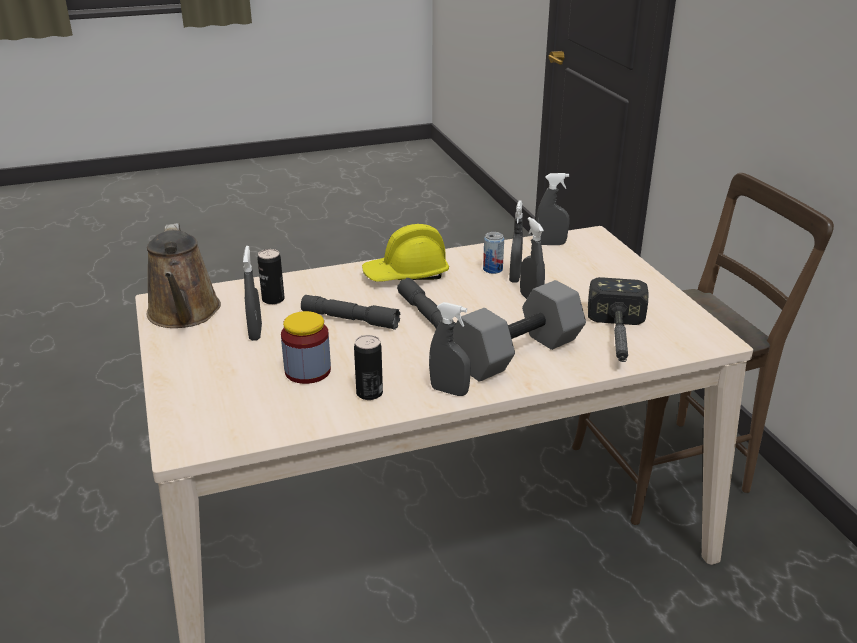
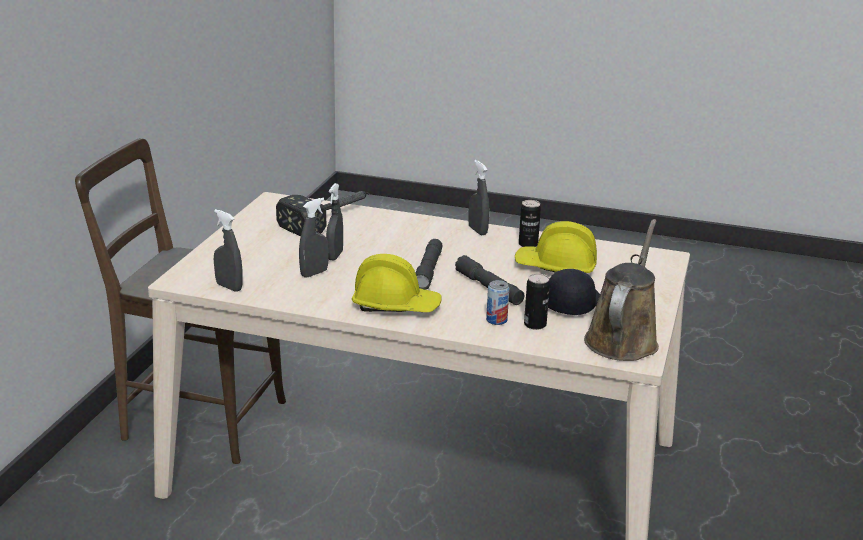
camera: 145 degrees left, 5 degrees down
grey spray bottle [243,246,262,341] -> black cap [548,269,600,315]
jar [281,311,331,384] -> yellow hard hat [515,221,597,273]
grey dumbbell [453,280,586,382] -> none
can [483,232,504,274] -> can moved to [486,280,509,325]

